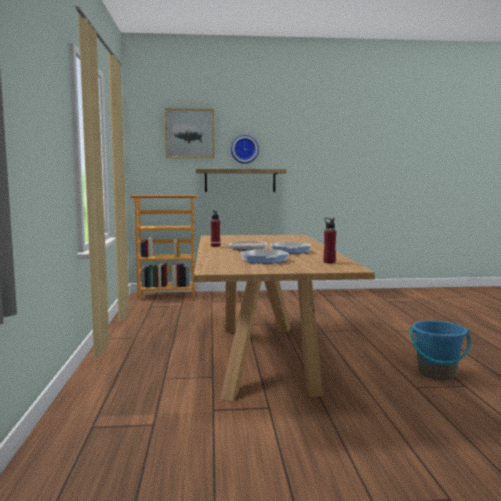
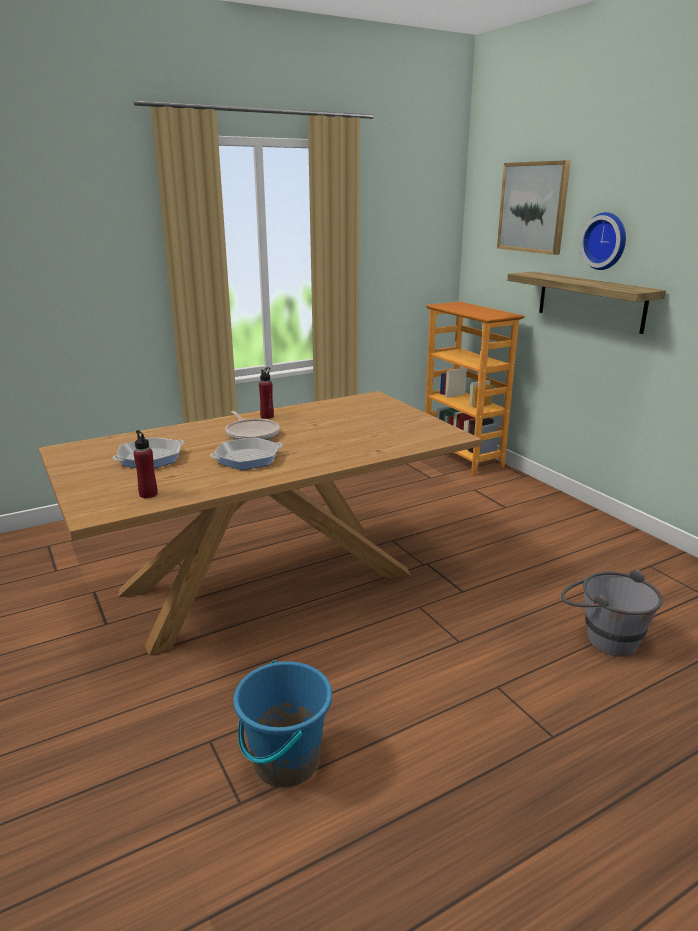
camera: 65 degrees right, 15 degrees up
none -> grey bucket [561,569,663,656]

